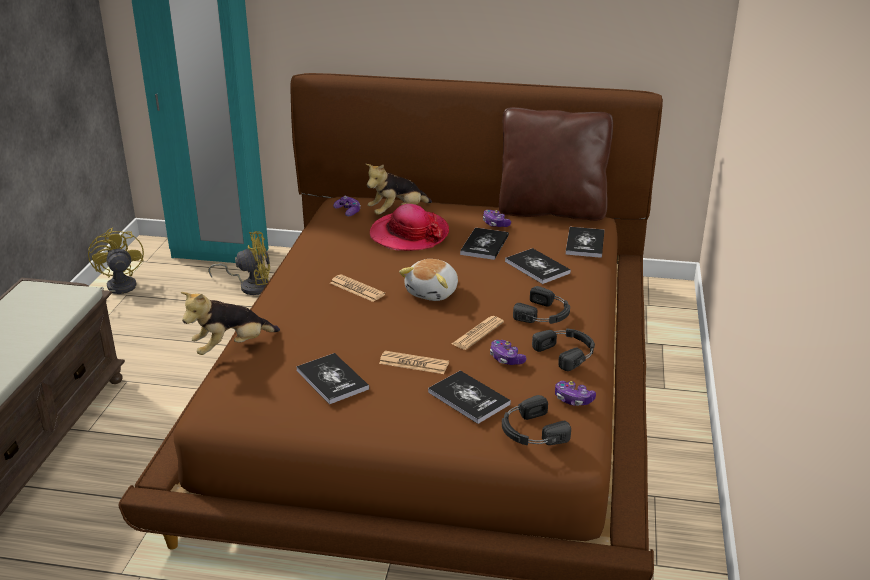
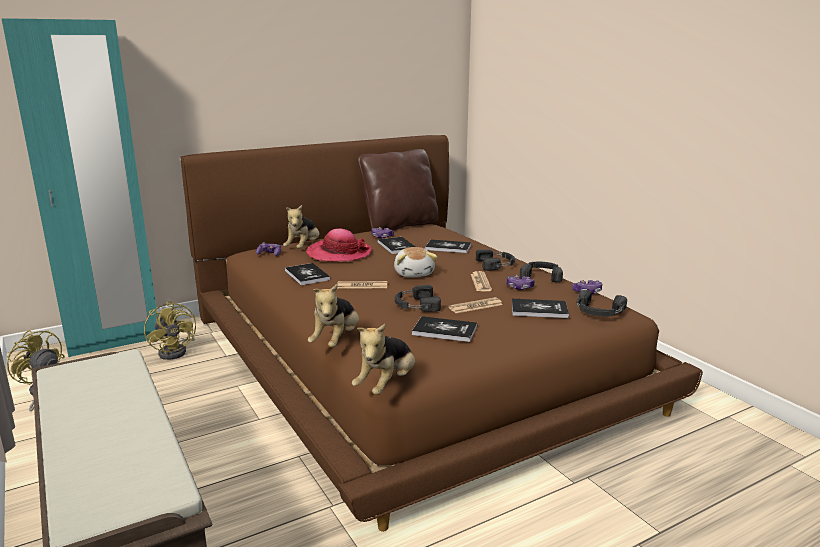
camera: 40 degrees left, 10 degrees down
yellow fan [208,231,270,295] -> yellow fan turned 105 degrees clockwise [144,301,196,360]
book [565,227,604,258] -> book moved to [285,263,331,285]
none -> plush toy [352,324,415,395]
none -> black headphones [395,285,441,312]

